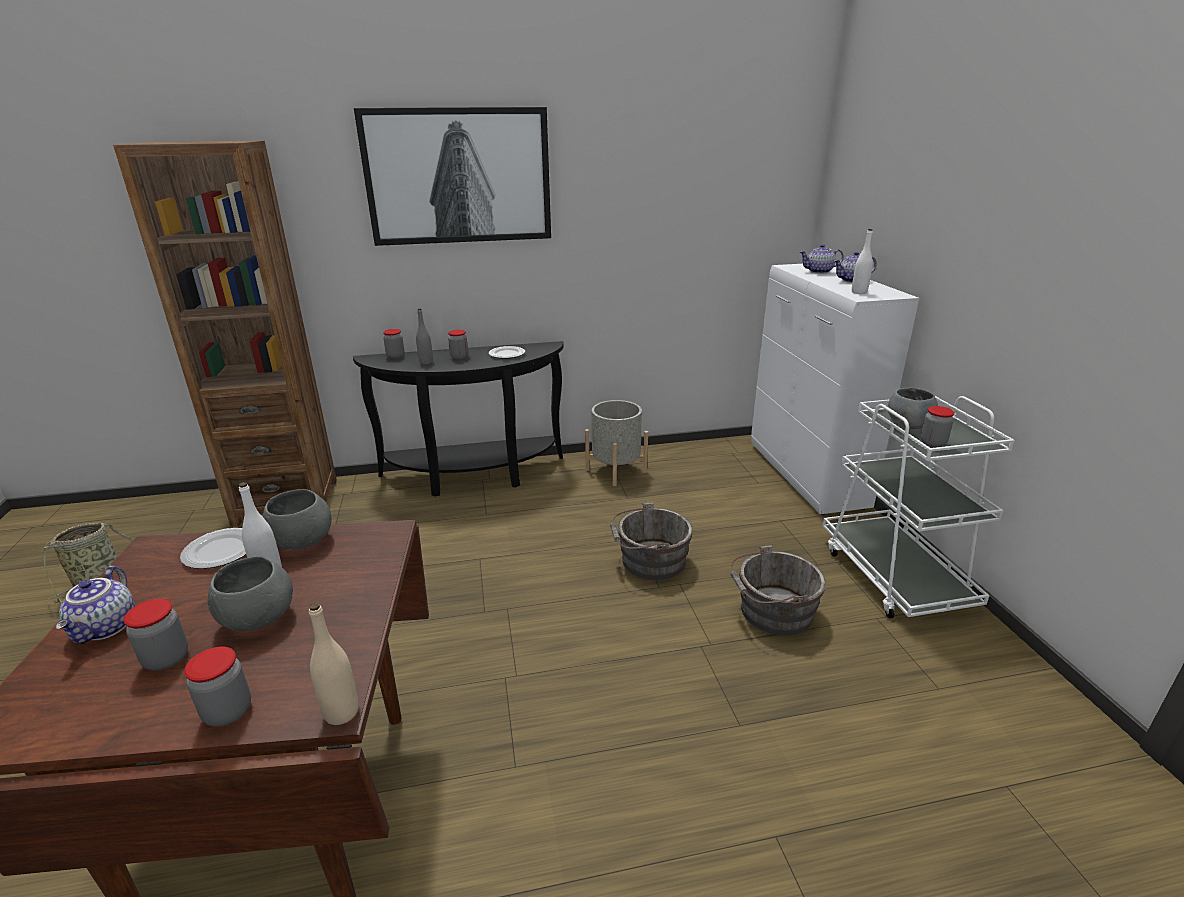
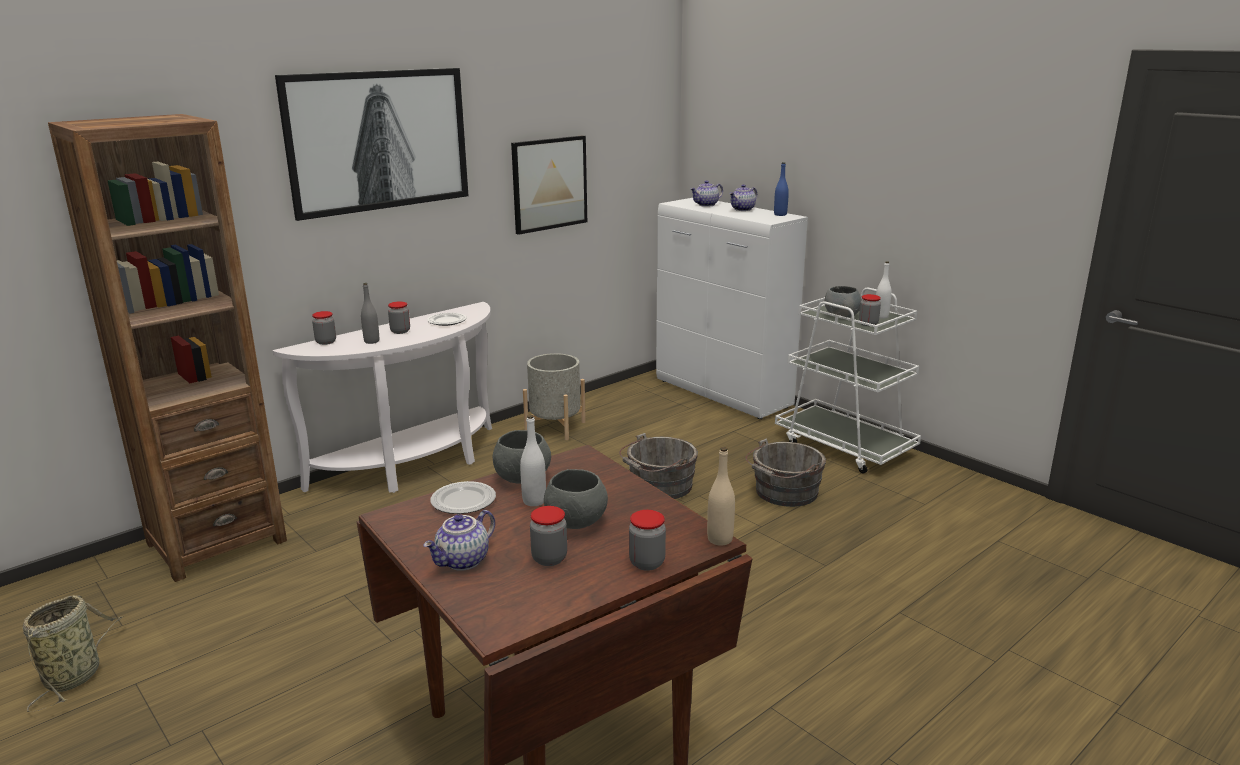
camera: 30 degrees left, 5 degrees down
teapot [56,566,135,644] -> teapot turned 75 degrees clockwise [423,510,495,571]
black console table [353,341,564,497] -> white console table [272,302,492,493]
white bottle [852,229,873,294] -> white bottle moved to [876,261,892,319]
none -> picture [511,135,587,235]
none -> blue bottle [774,162,789,216]

